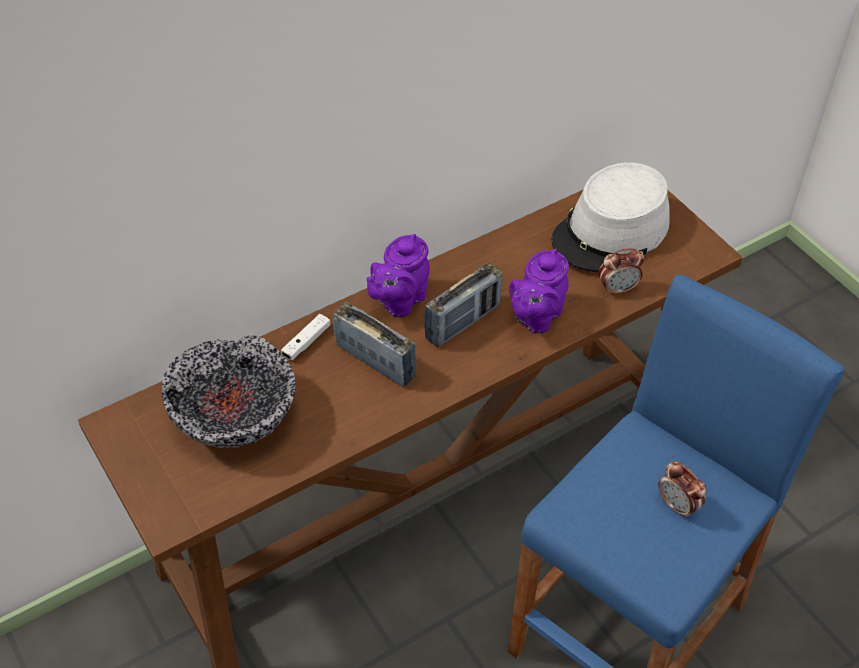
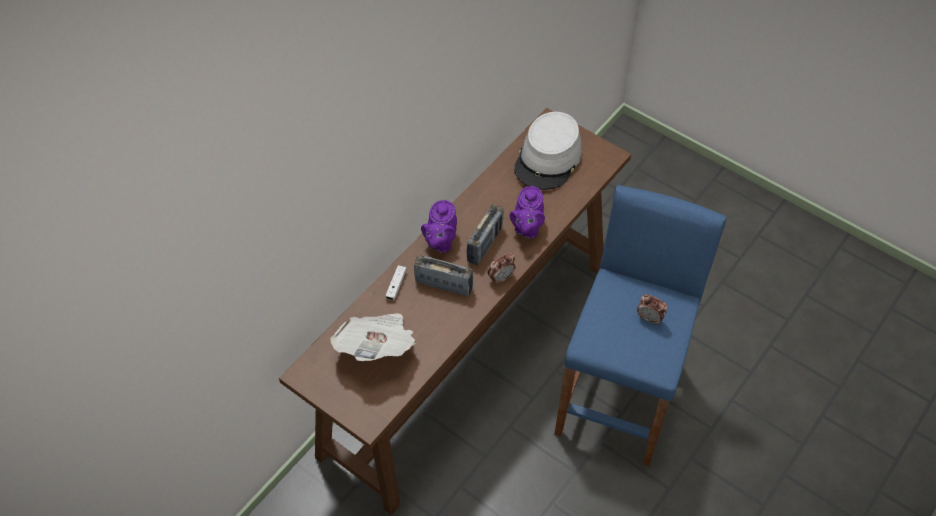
camera: 20 degrees left, 5 degrees up
bowl [161,334,296,448] -> newspaper [330,313,416,361]
alarm clock [599,248,644,296] -> alarm clock moved to [487,253,516,285]

